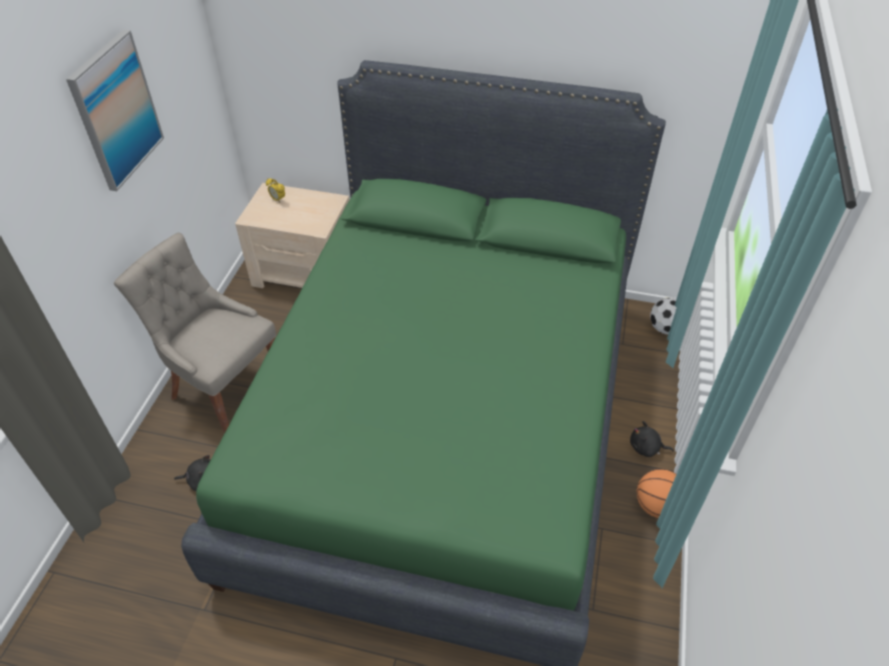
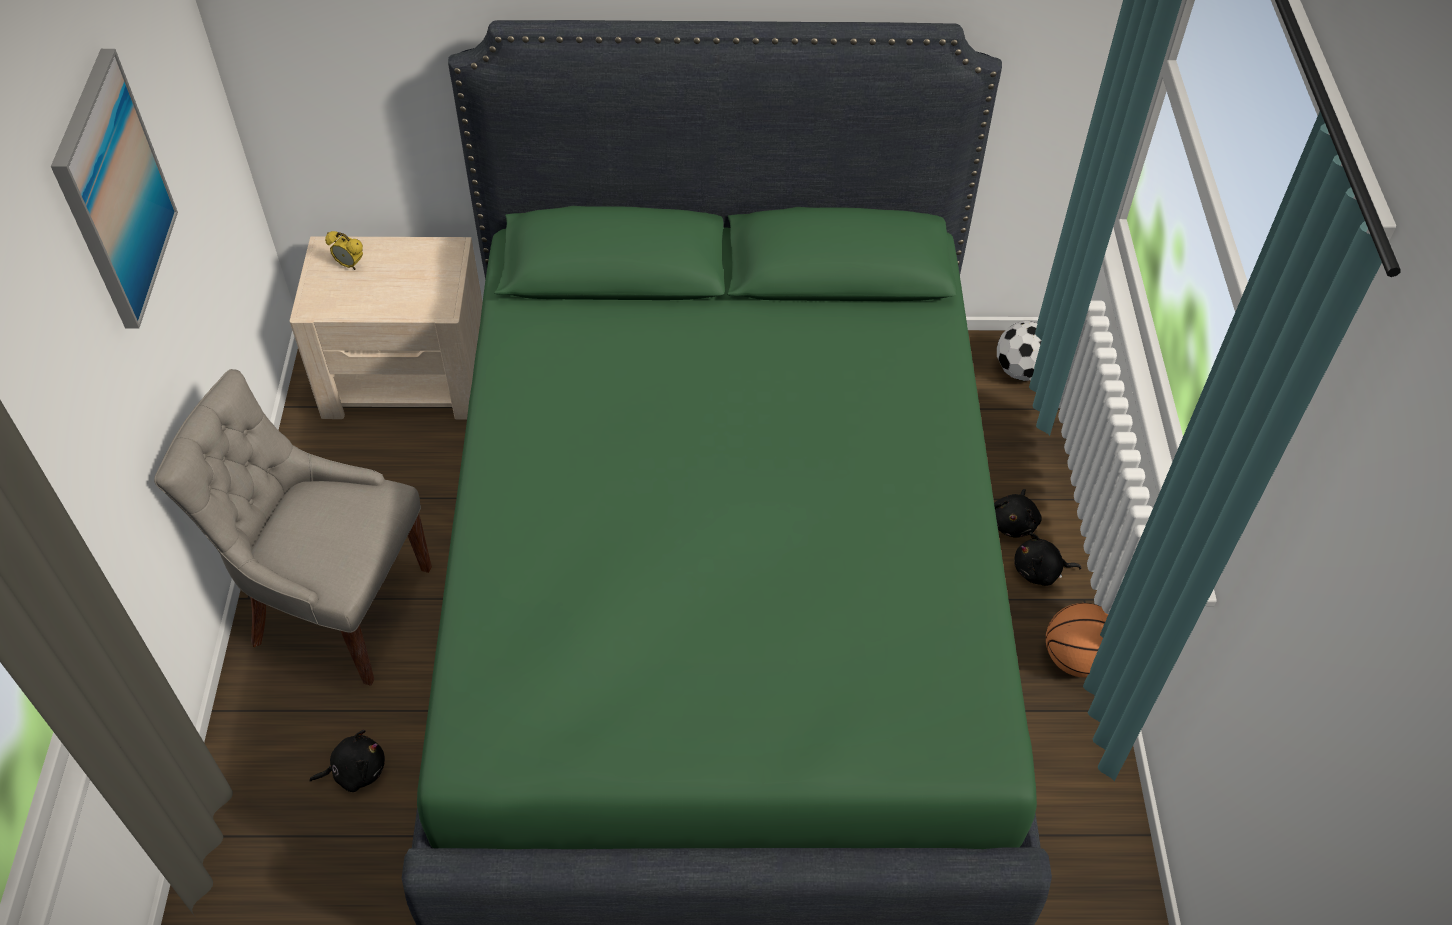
camera: 15 degrees left, 5 degrees up
none -> black plush toy [994,489,1042,538]

